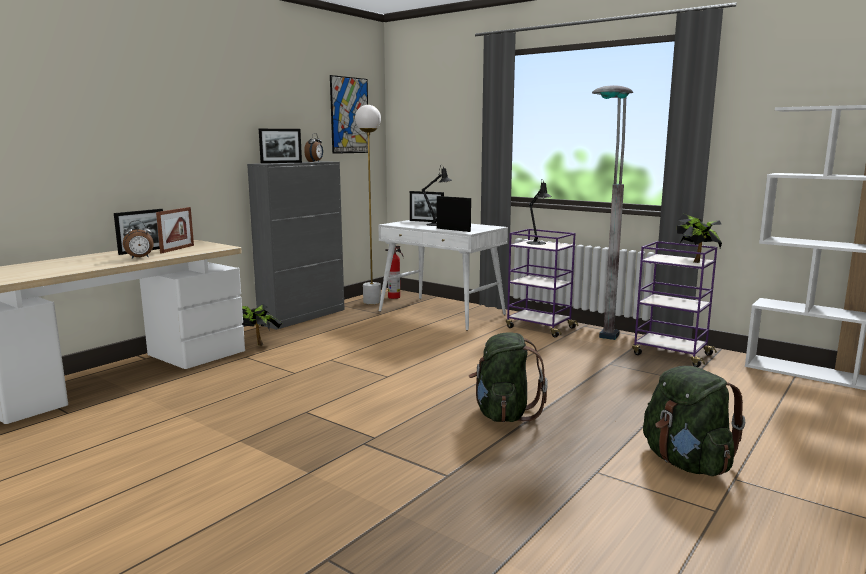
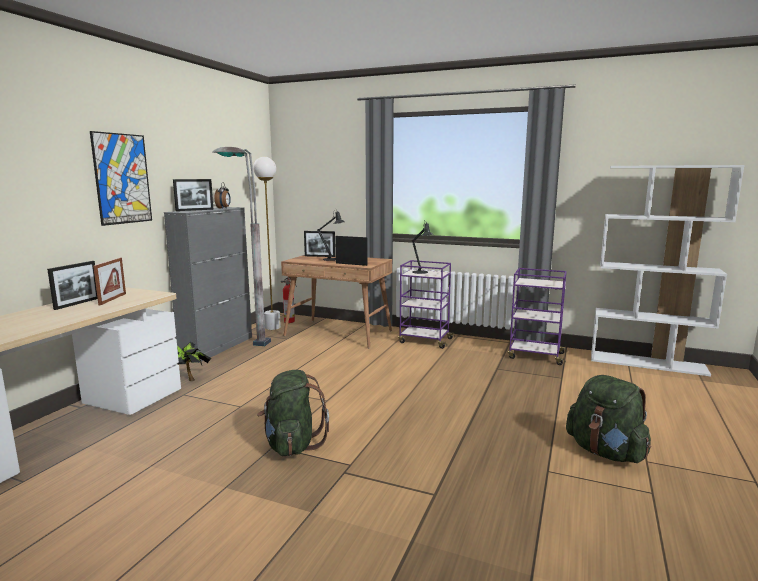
camera: 15 degrees left, 0 degrees up
alarm clock [123,220,154,259] -> none
picture [330,75,368,154] -> picture moved to [90,131,152,226]
white desk [378,220,508,331] -> brown desk [281,255,392,348]
green backpack [469,332,548,422] -> green backpack moved to [257,370,329,456]
grey floor lamp [592,85,633,340] -> grey floor lamp moved to [212,147,271,346]
potted plant [677,214,722,263] -> none

